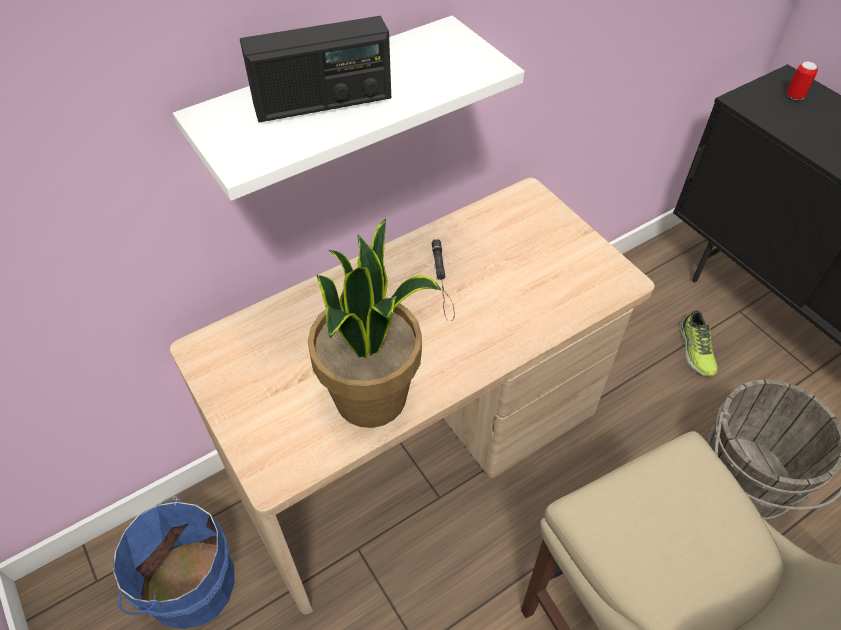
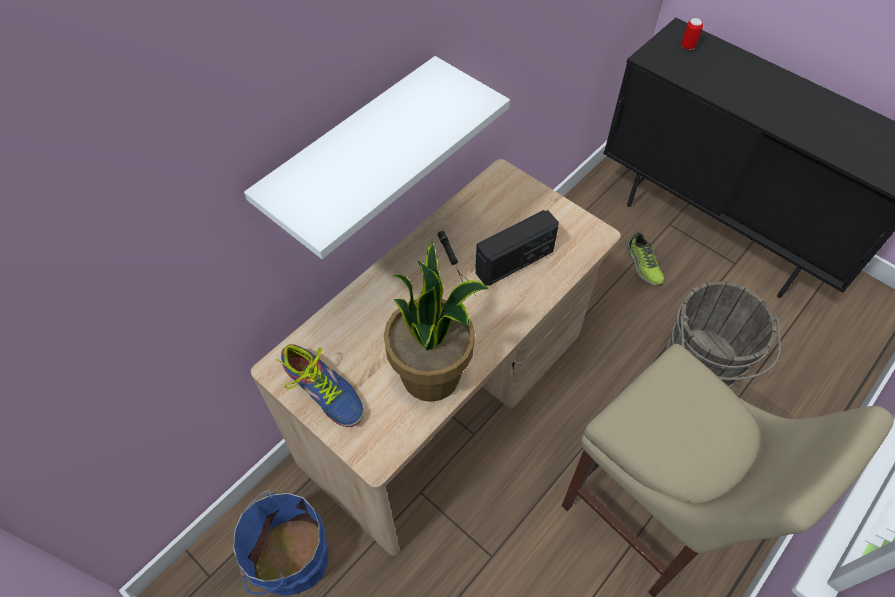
camera: 15 degrees left, 5 degrees up
radio [240,16,391,122] -> radio moved to [475,210,559,286]
none -> shoe [276,344,364,427]

